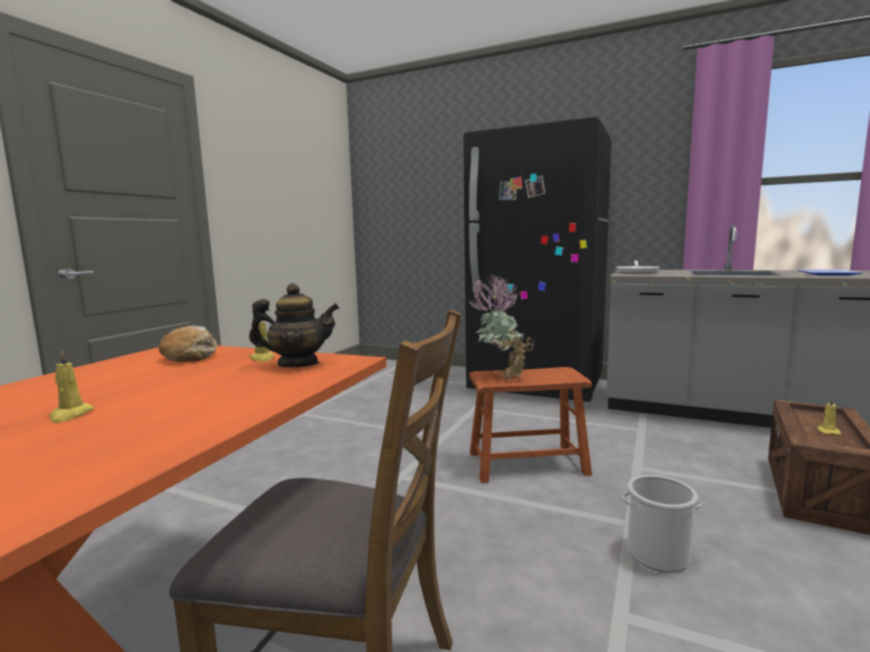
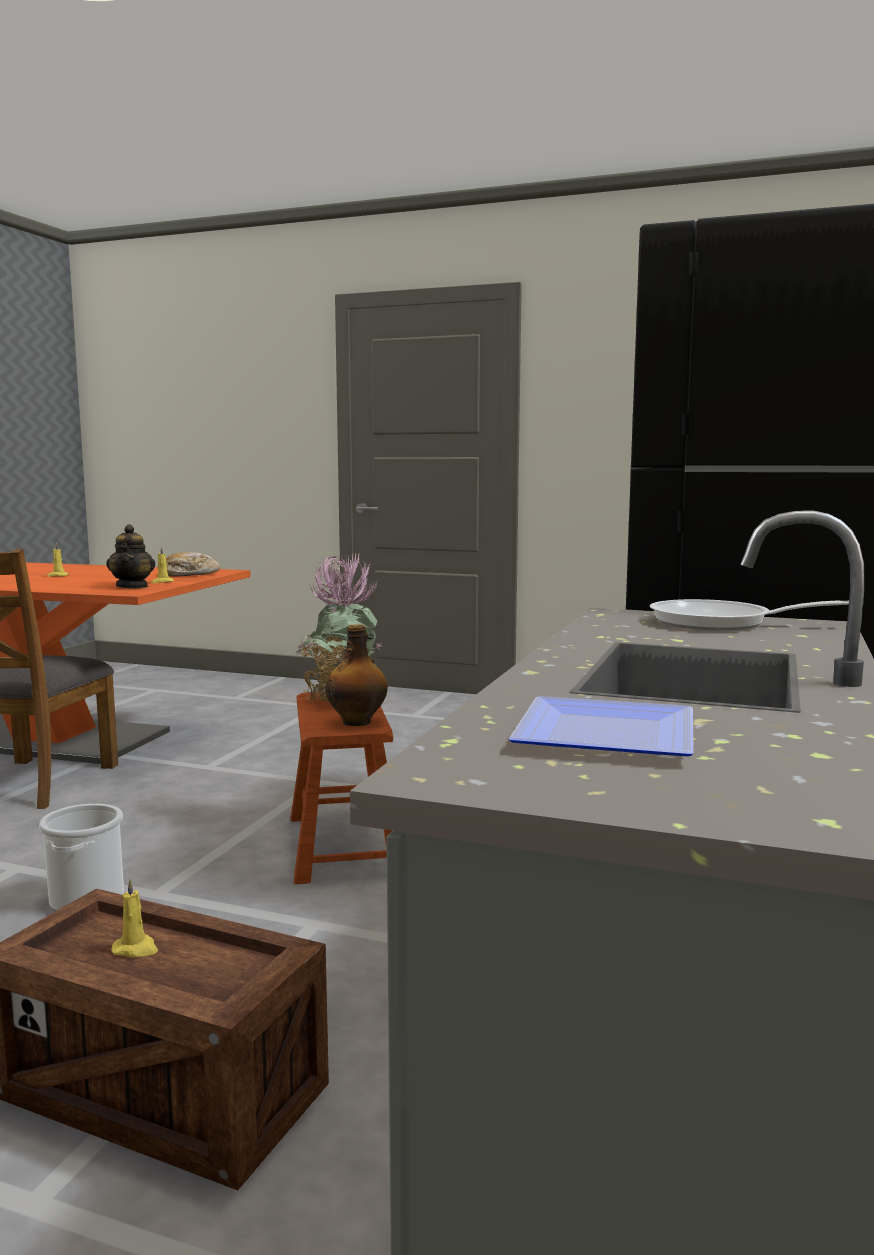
camera: 85 degrees right, 0 degrees up
none -> bottle [326,624,388,726]

